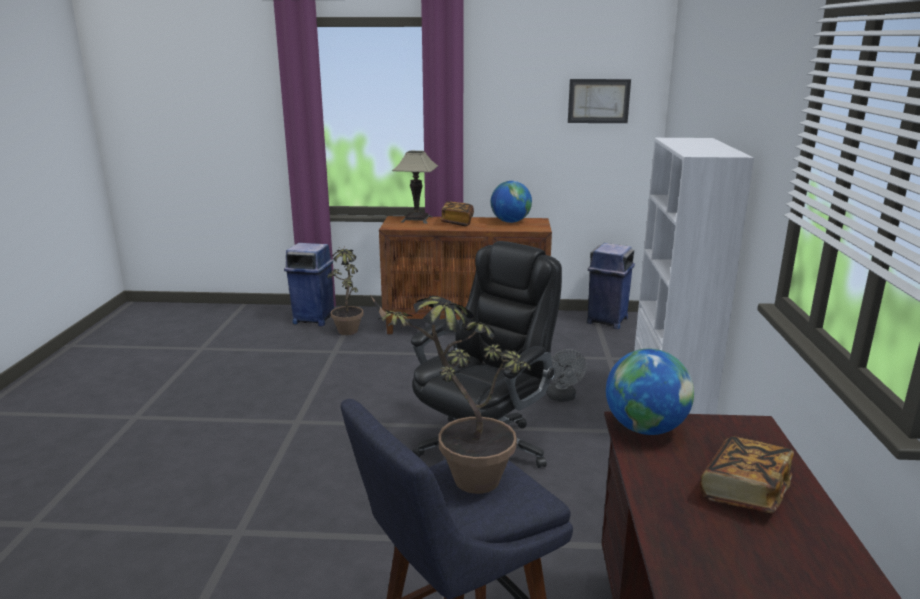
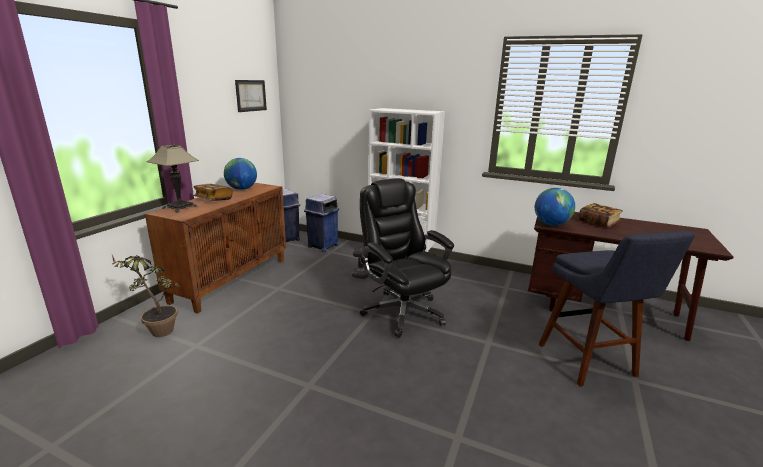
camera: 70 degrees left, 0 degrees up
blue trash can [284,243,334,326] -> blue trash can moved to [304,194,339,252]
potted plant [370,295,531,494] -> none

